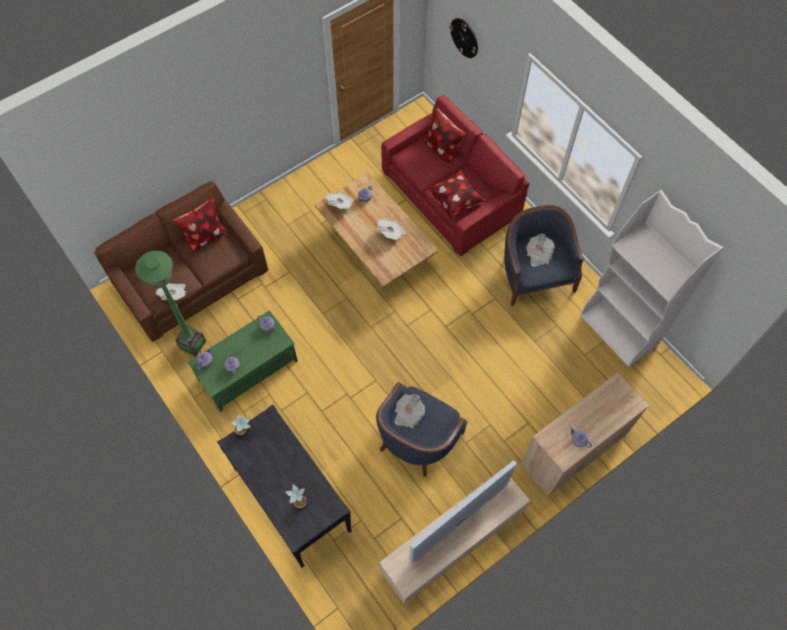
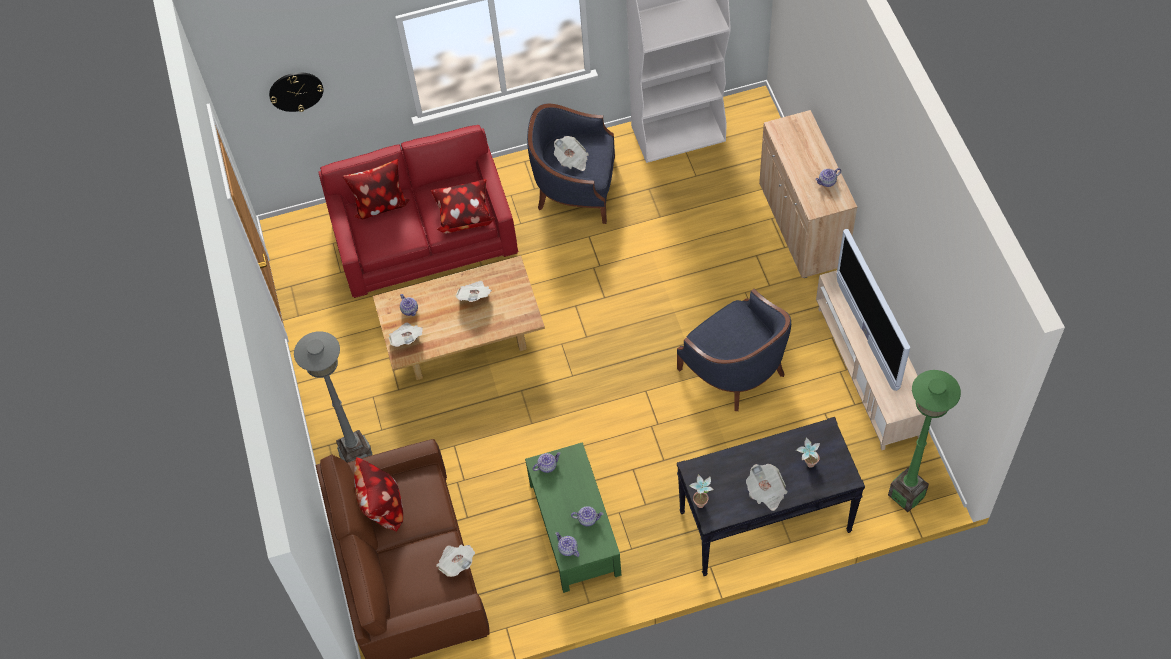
camera: 65 degrees left, 5 degrees down
green floor lamp [135,251,206,357] -> green floor lamp moved to [888,370,961,512]
newspaper [395,394,425,428] -> newspaper moved to [746,464,787,511]
none -> grey floor lamp [294,331,372,463]

